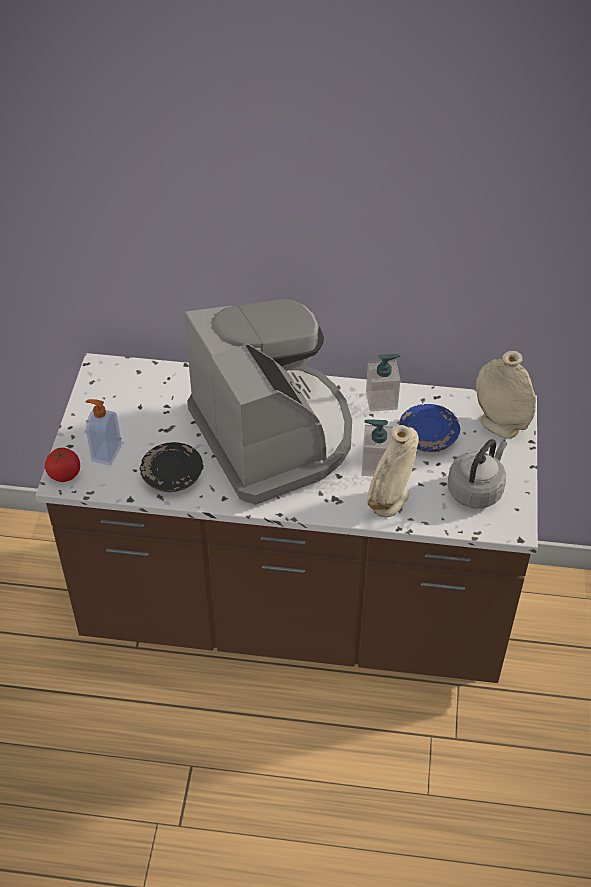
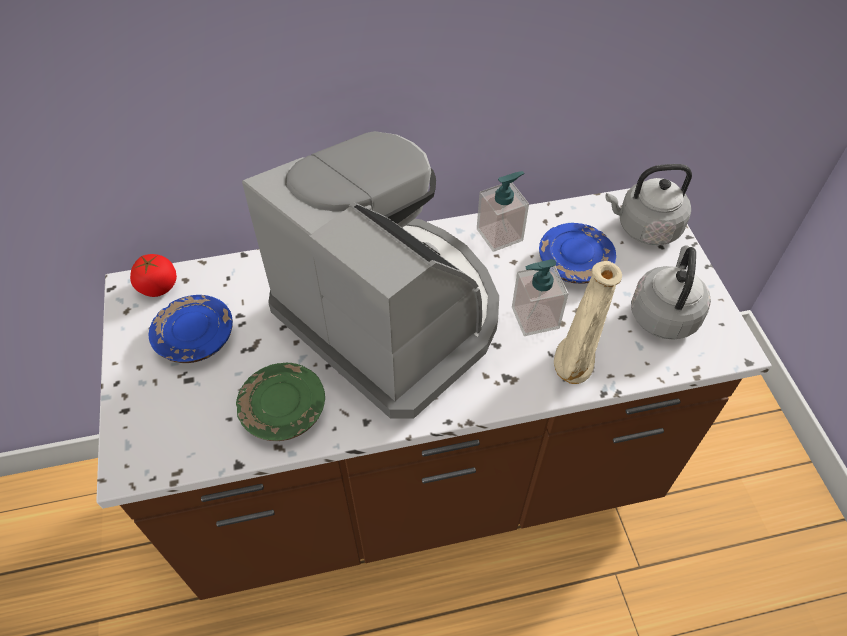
camera: 20 degrees left, 5 degrees up
tomato [45,448,80,482] -> tomato moved to [130,254,177,297]
soap dispenser [86,399,122,466] -> none
black plate [140,442,203,492] -> green plate [236,363,325,441]
beige vase [476,351,536,439] -> grey kettle [606,164,692,245]
none -> blue plate [148,295,233,363]

